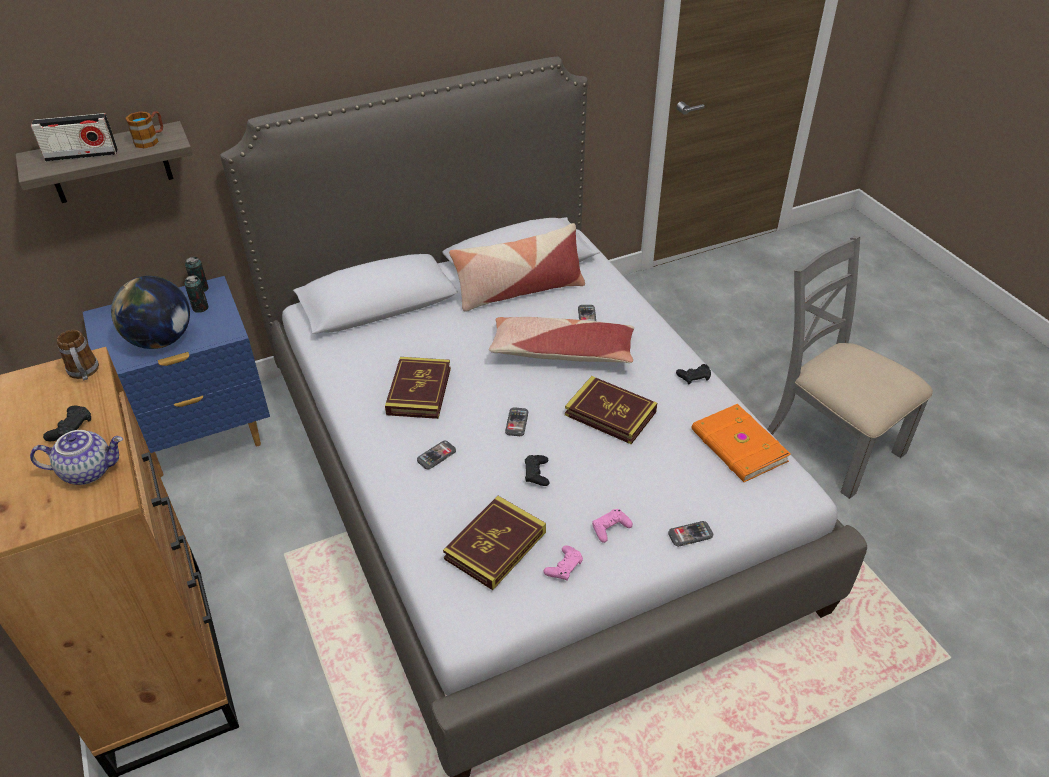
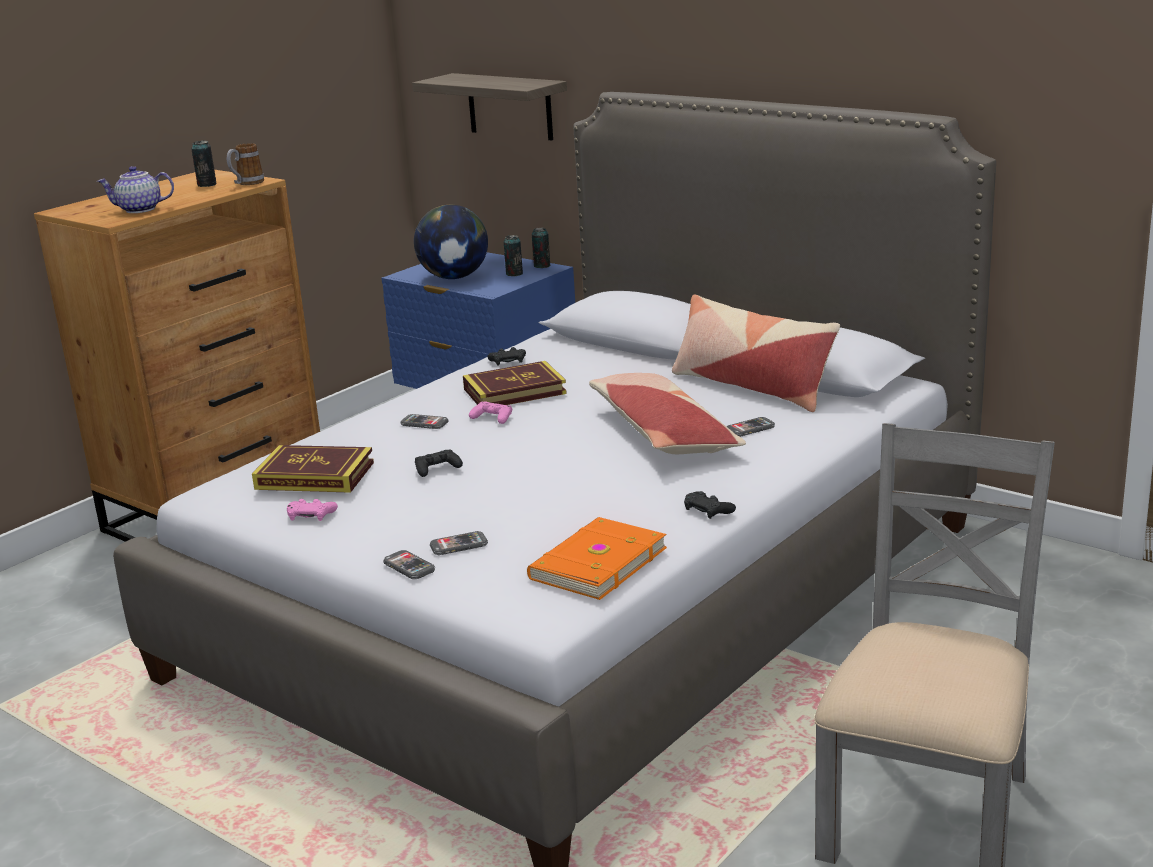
camera: 65 degrees right, 20 degrees down
teapot [30,430,123,485] -> teapot turned 120 degrees clockwise [97,166,174,213]
radio [31,113,118,162] -> none
black game controller [43,406,91,441] -> black game controller moved to [488,347,526,365]
mug [126,111,163,148] -> none
phone [505,407,529,436] -> phone moved to [430,531,488,555]
book [565,376,657,444] -> none
pink game controller [592,509,633,543] -> pink game controller moved to [469,401,512,424]
none -> can [191,140,217,187]

